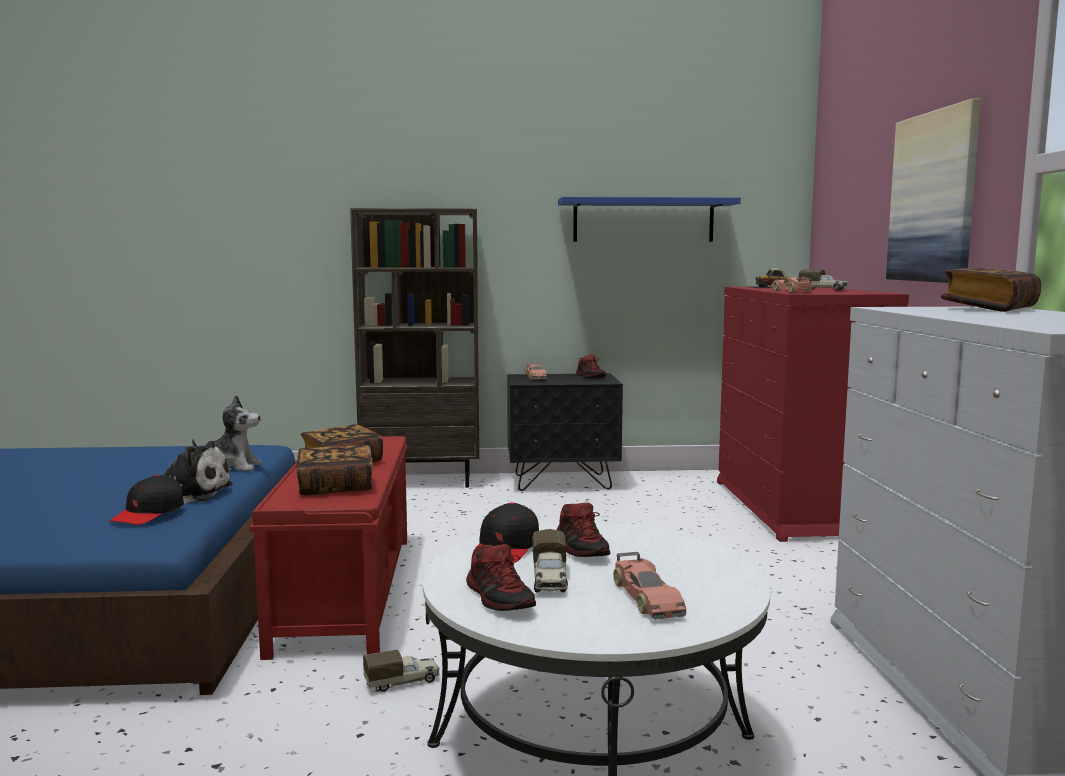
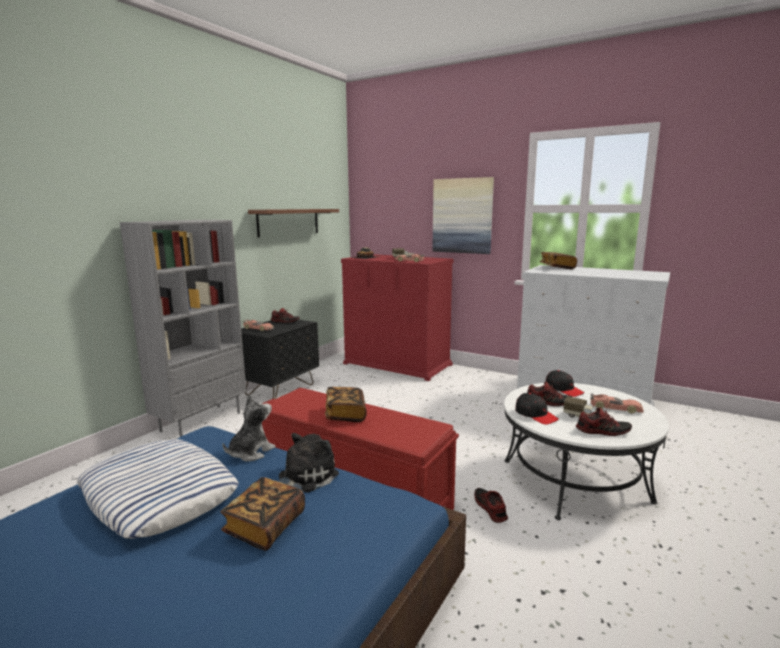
camera: 55 degrees left, 5 degrees up
black cap [109,475,184,525] -> black cap moved to [546,370,585,397]
book [296,445,373,496] -> book moved to [221,477,305,550]
brown bookcase [350,208,479,488] -> grey bookcase [120,220,246,437]
toy truck [363,650,440,692] -> shoe [474,488,508,523]
blue shelf [558,197,741,242] -> brown shelf [248,209,339,237]
none -> pillow [76,439,239,539]

